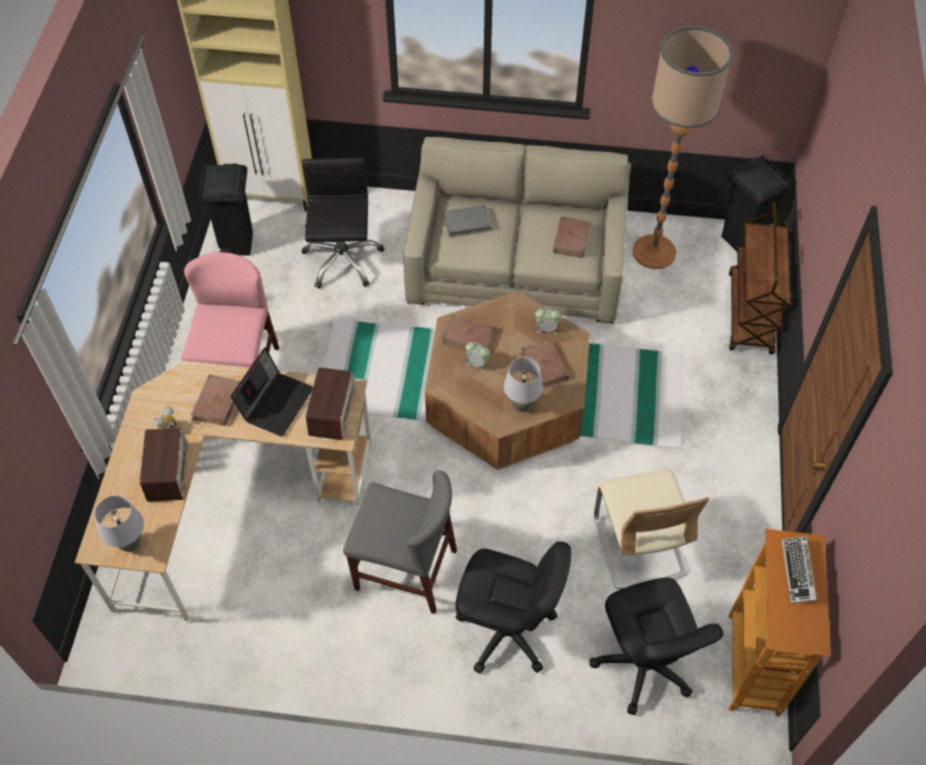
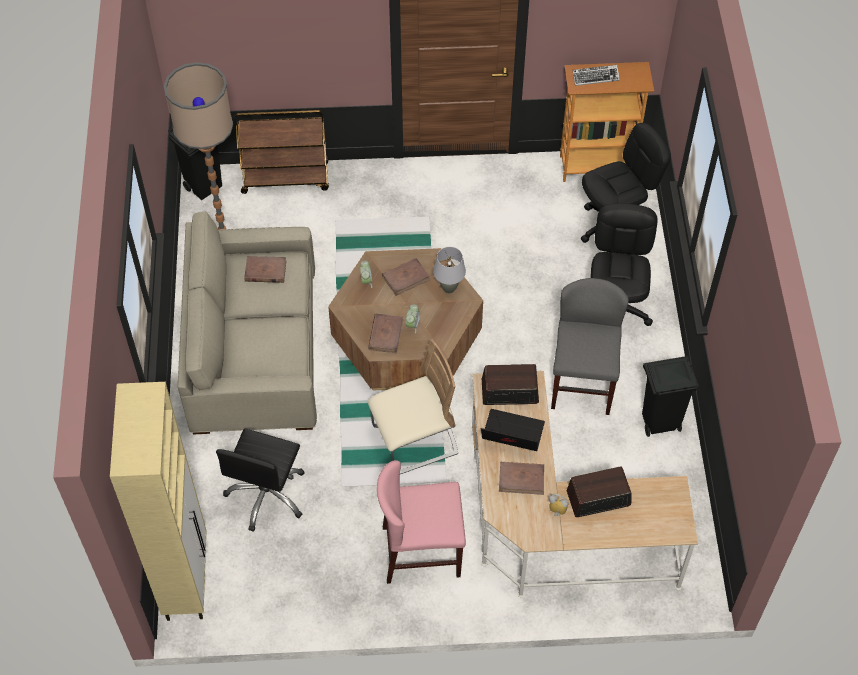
camera: 100 degrees left, 0 degrees up
grey table lamp [95,495,144,552] -> none
black trash can [198,164,253,256] -> black trash can moved to [642,356,699,437]
black office chair [302,158,384,289] -> black office chair turned 60 degrees counterclockwise [216,428,304,532]
grey book [443,205,492,237] -> none
beige chair [594,469,709,589] -> beige chair moved to [368,339,458,474]

